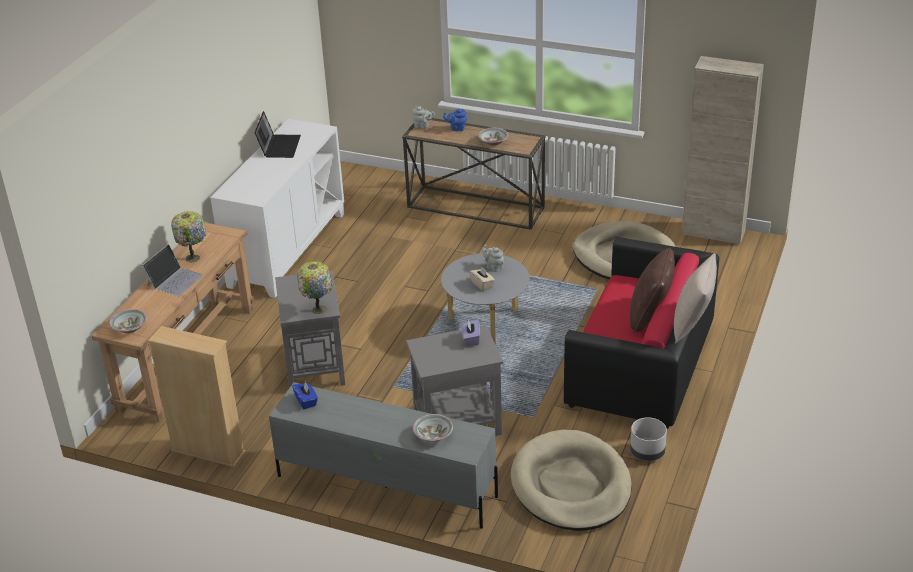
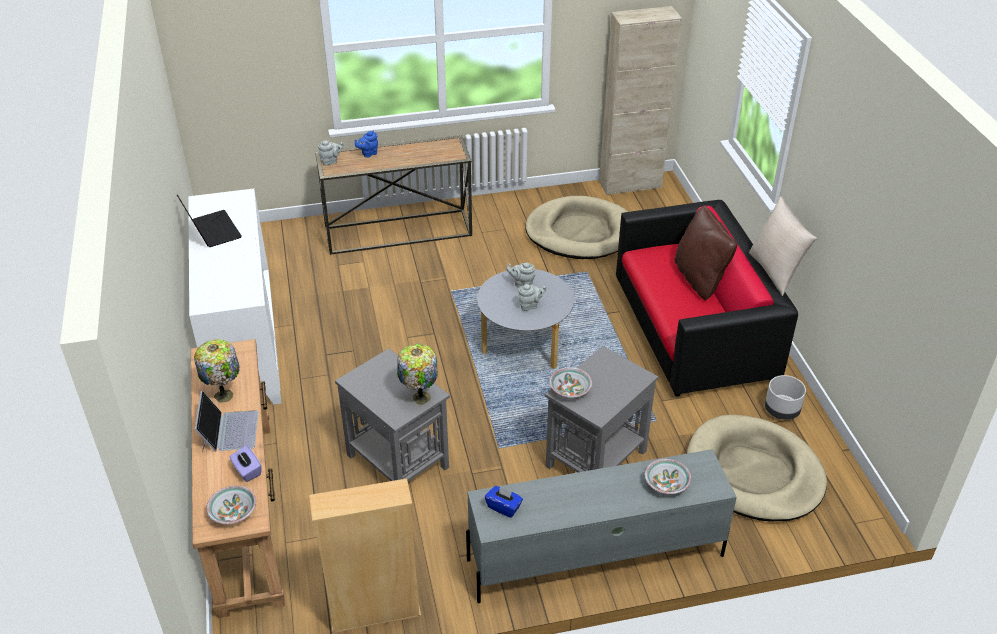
camera: 35 degrees left, 5 degrees up
purple tissue box [462,319,480,346] -> purple tissue box moved to [230,445,262,482]
beige tissue box [469,266,495,291] -> grey teapot [518,284,546,311]
bowl [478,128,508,146] -> bowl moved to [549,367,592,398]

